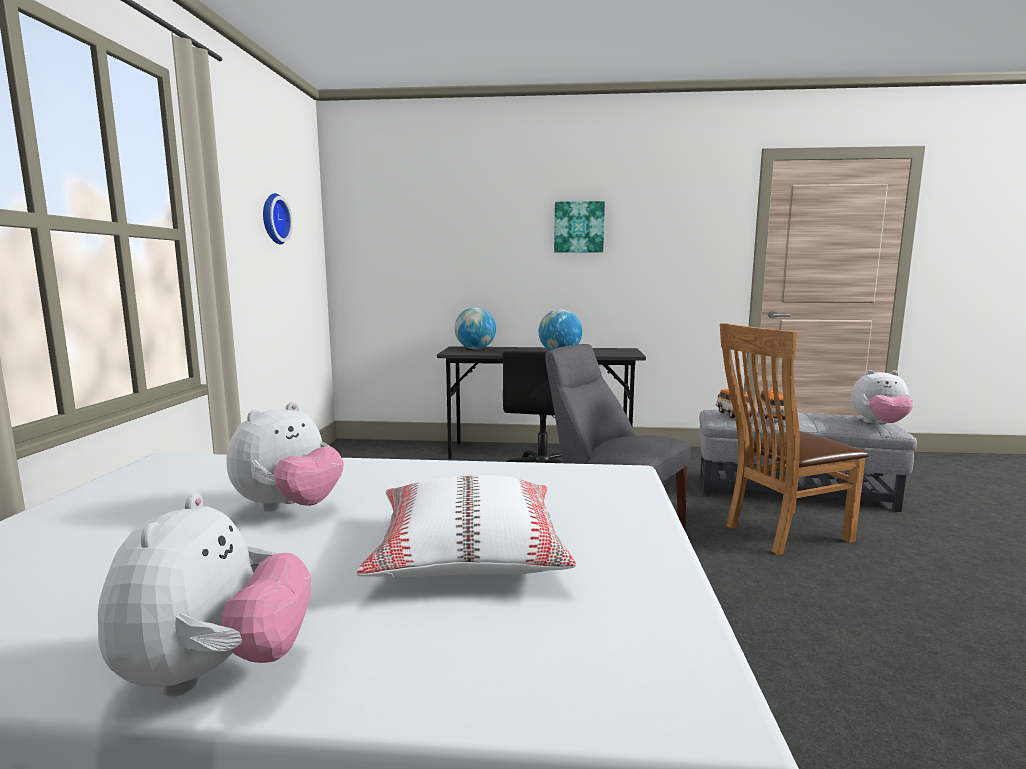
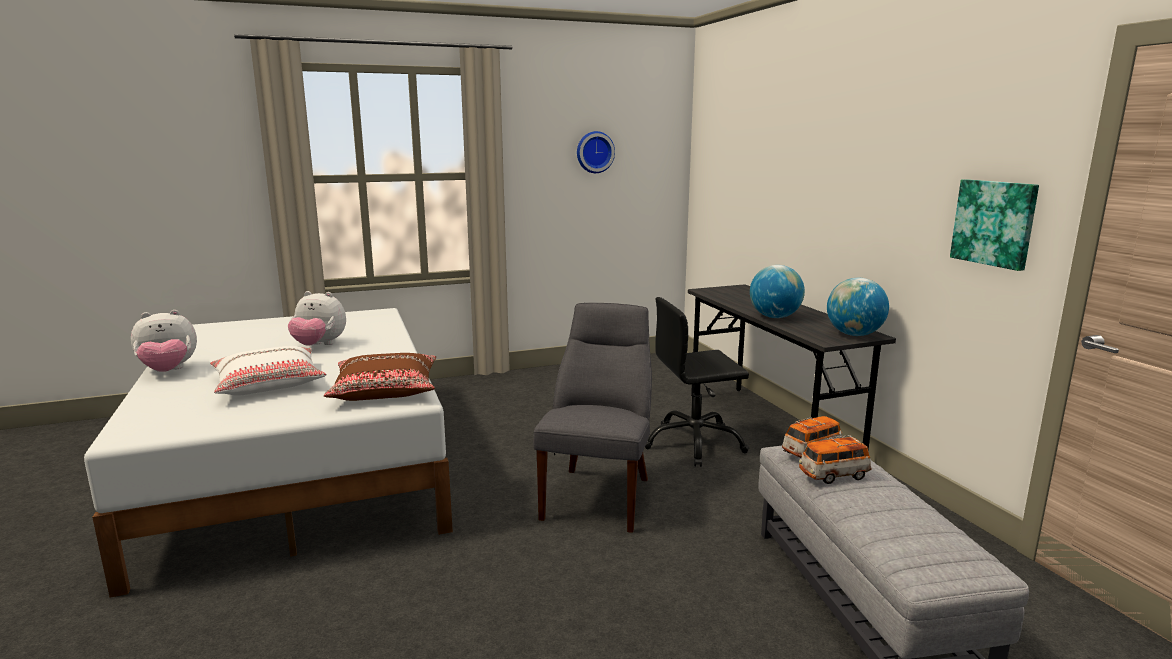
camera: 65 degrees right, 5 degrees up
globe [455,307,496,349] -> globe moved to [827,278,889,336]
picture [554,201,605,252] -> picture moved to [950,179,1039,271]
brown chair [720,323,869,555] -> none
plush toy [851,370,913,424] -> none
none -> brown pillow [324,353,436,401]

